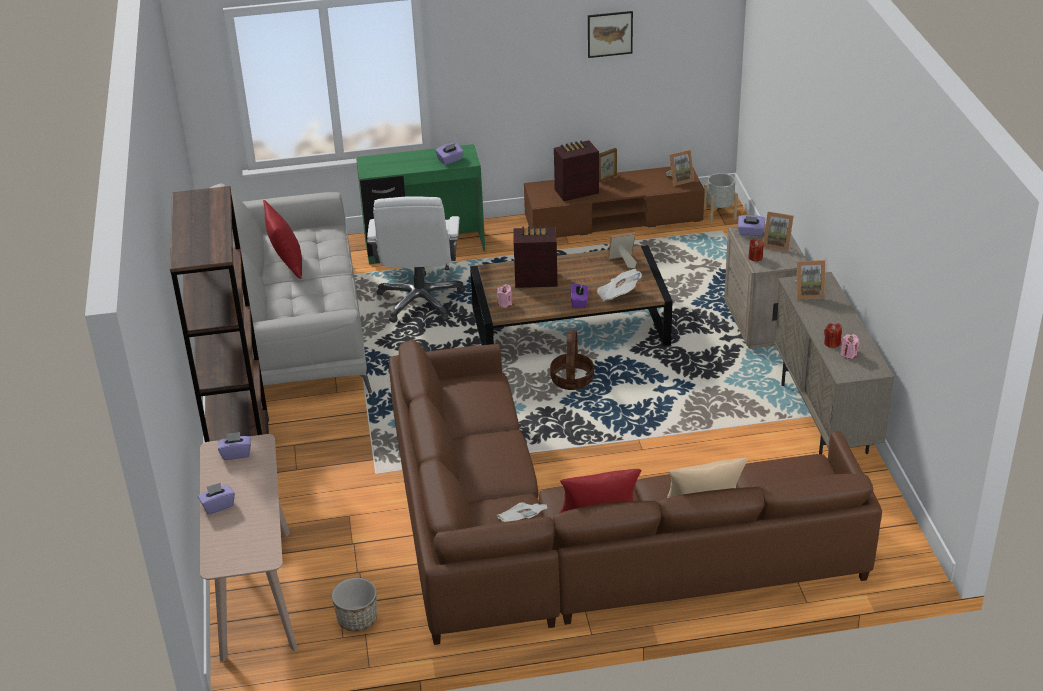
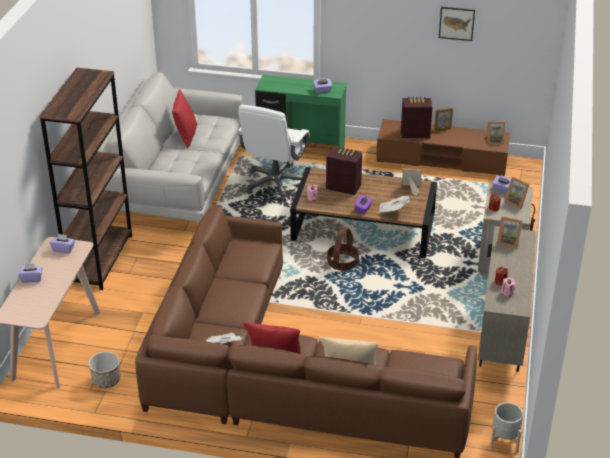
camera: 20 degrees right, 0 degrees up
grey planter [704,173,738,223] -> grey planter moved to [490,403,523,453]

